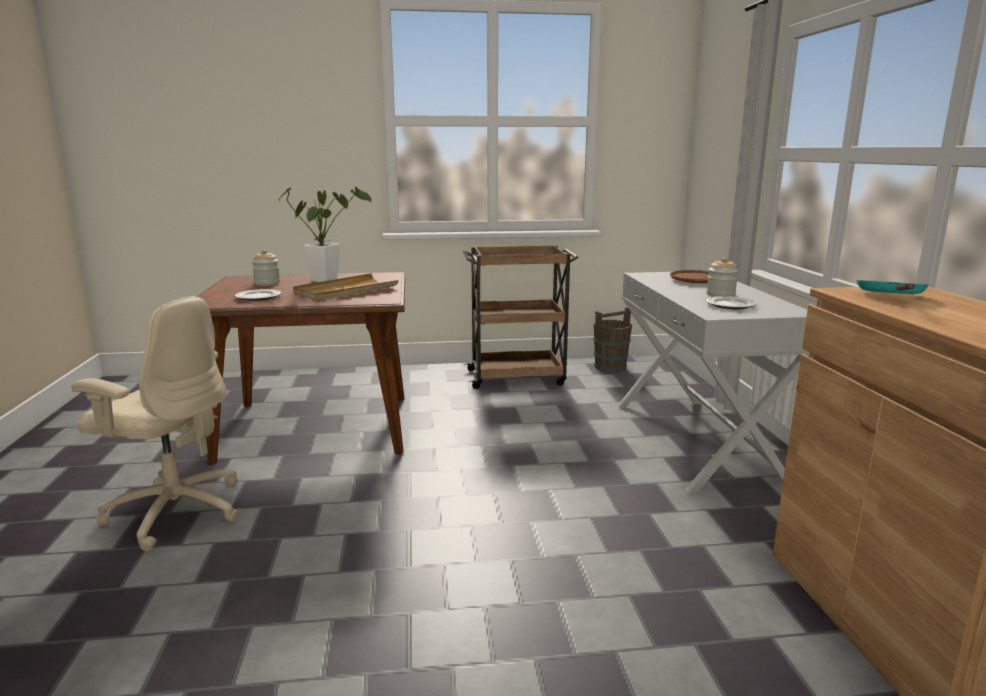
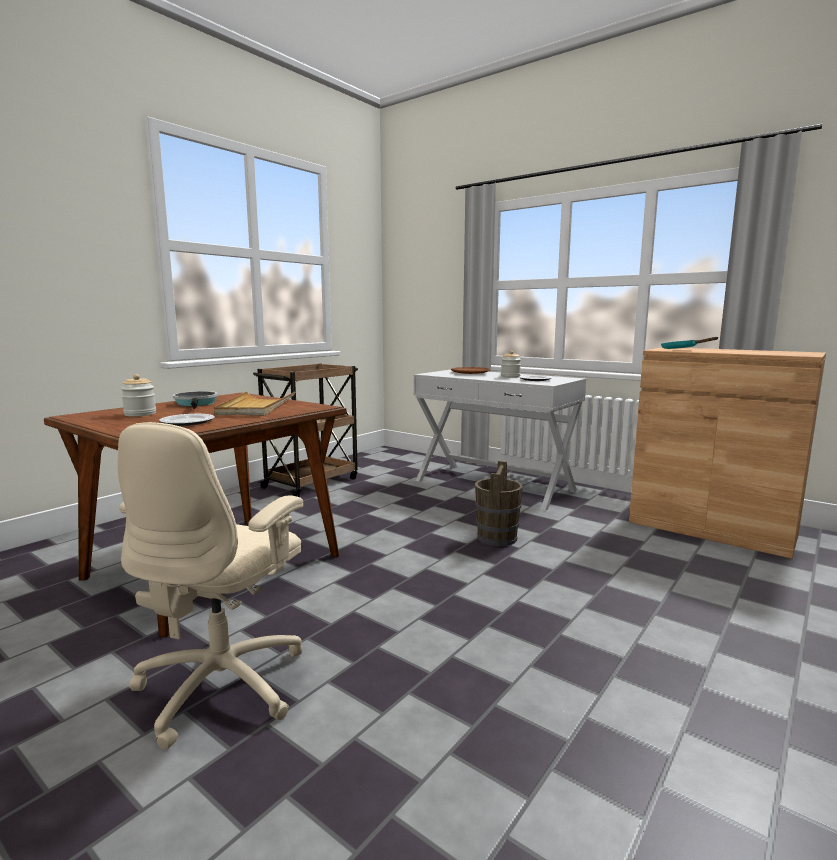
camera: 45 degrees left, 5 degrees down
beige office chair [71,296,240,551] -> beige office chair turned 135 degrees clockwise [118,422,303,750]
potted plant [278,187,372,282] -> frying pan [173,391,218,409]
brown bucket [594,307,632,372] -> brown bucket moved to [475,461,523,546]

